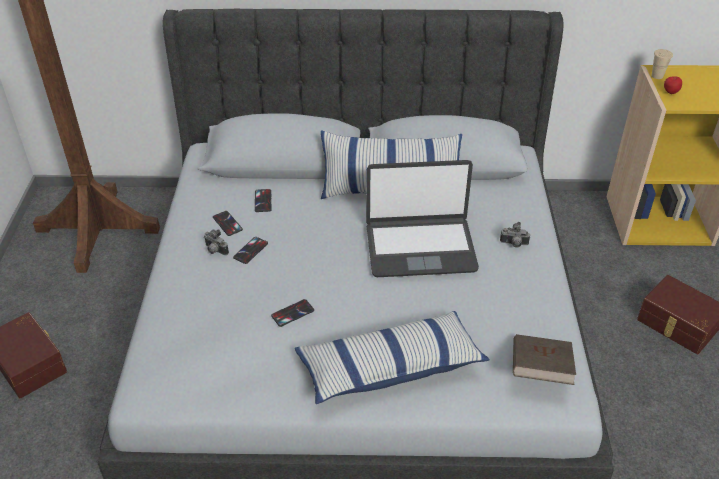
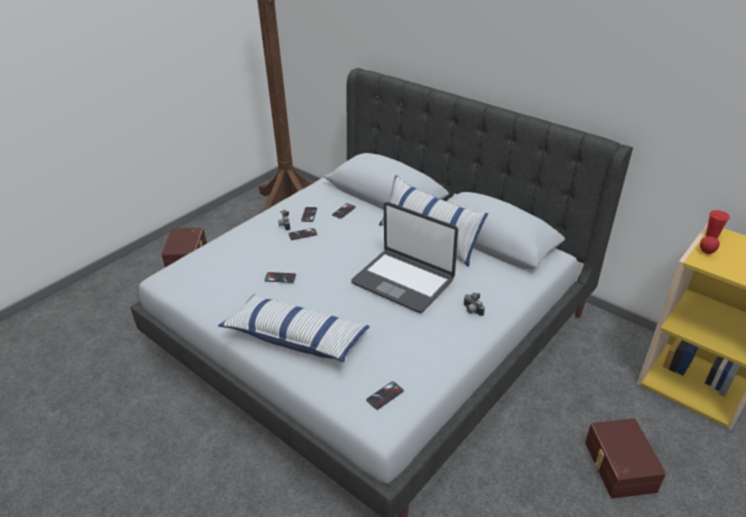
camera: 40 degrees right, 5 degrees down
brown book [513,334,576,385] -> phone [366,381,404,410]
beige cup [652,49,673,79] -> red cup [706,210,730,238]

